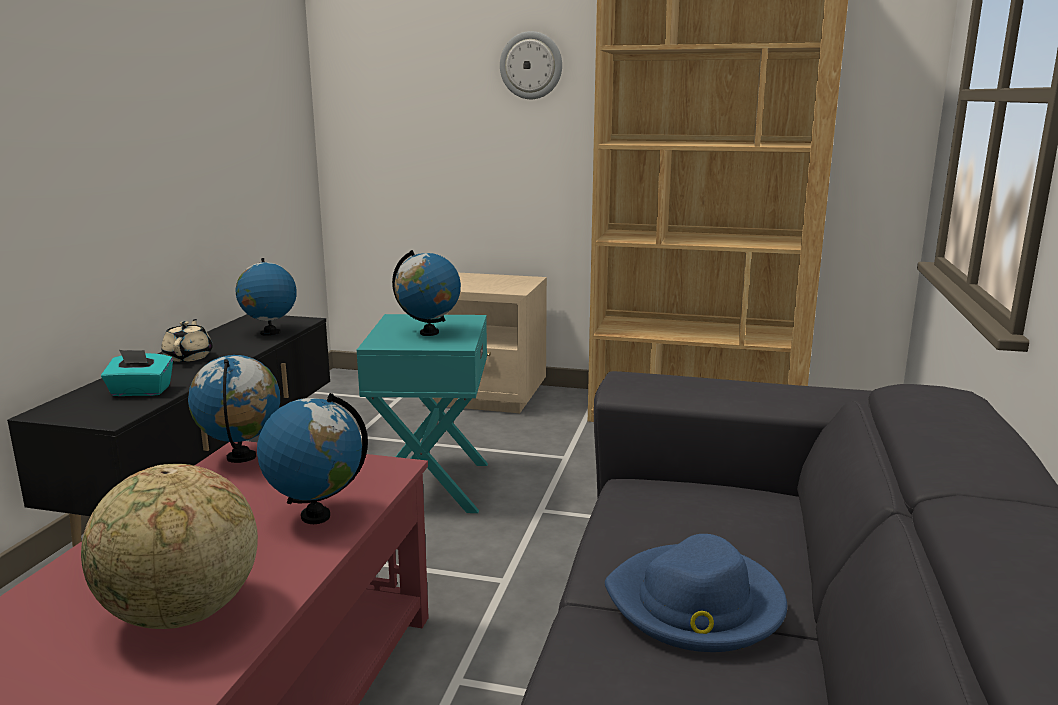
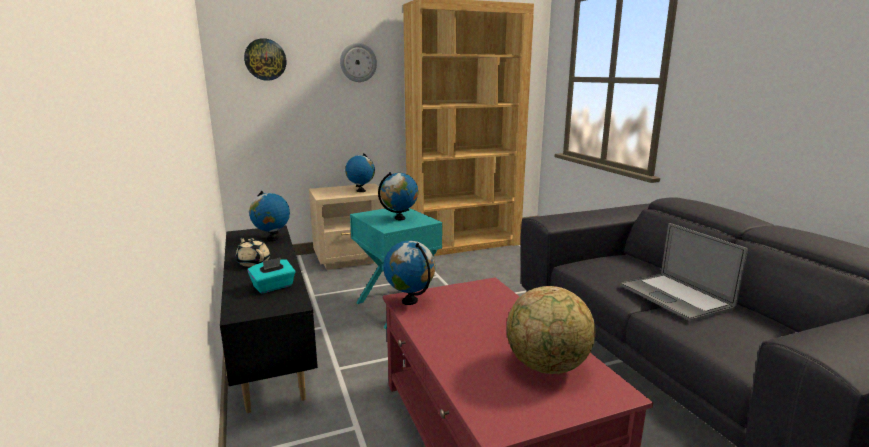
camera: 35 degrees left, 0 degrees up
globe [257,393,368,524] -> globe moved to [345,153,375,192]
blue hat [605,534,787,652] -> laptop [620,223,748,322]
none -> wall clock [244,38,286,81]

